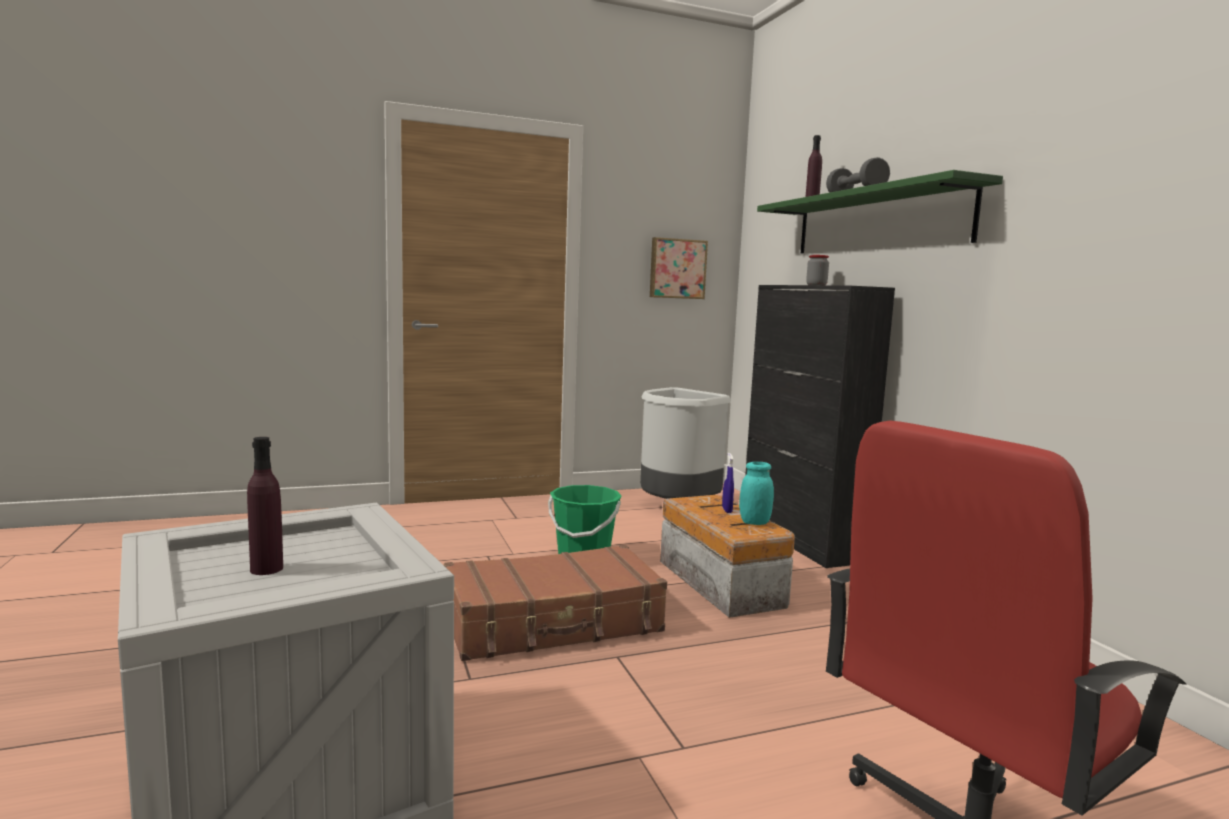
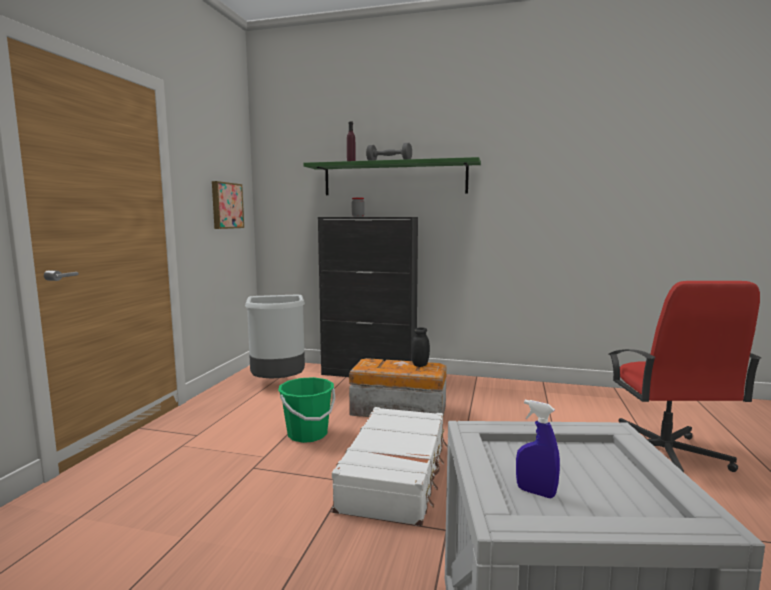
camera: 55 degrees left, 0 degrees up
purple bottle [247,437,283,575] -> none
brown suitcase [444,545,667,661] -> white suitcase [332,407,448,526]
blue spray bottle [722,453,734,513] -> blue spray bottle moved to [516,400,560,498]
turquoise jar [739,462,774,525] -> black jar [411,327,430,367]

